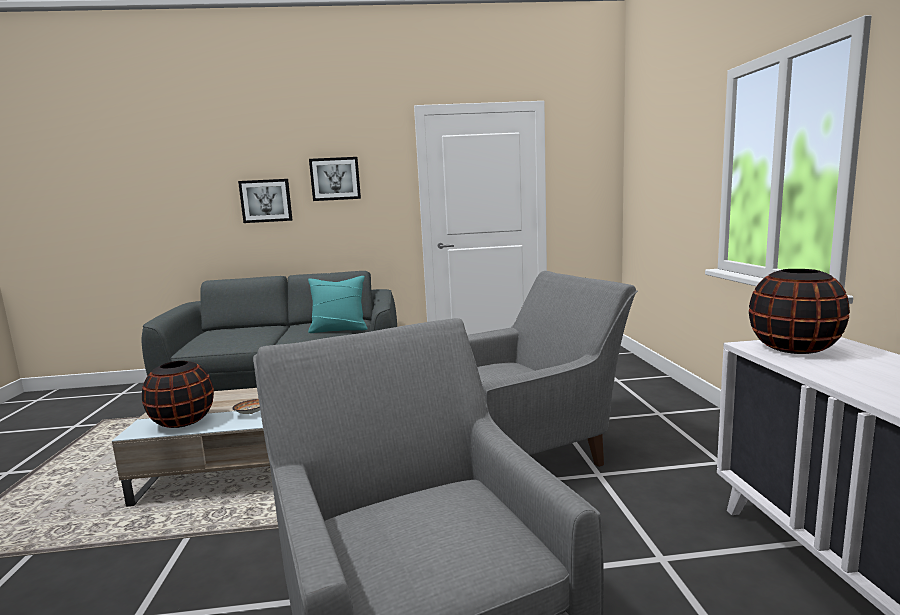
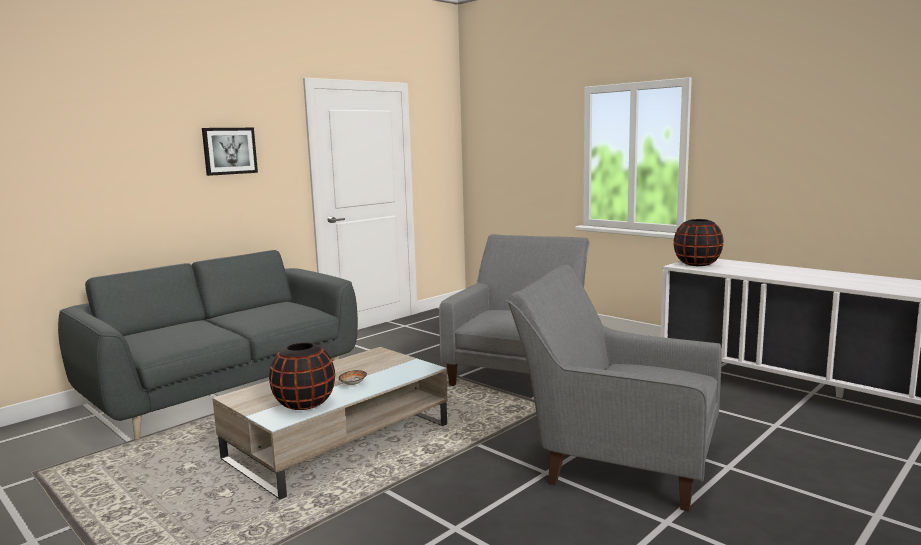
camera: 40 degrees left, 0 degrees up
picture [238,179,293,223] -> none
turquoise pillow [308,276,368,333] -> none

